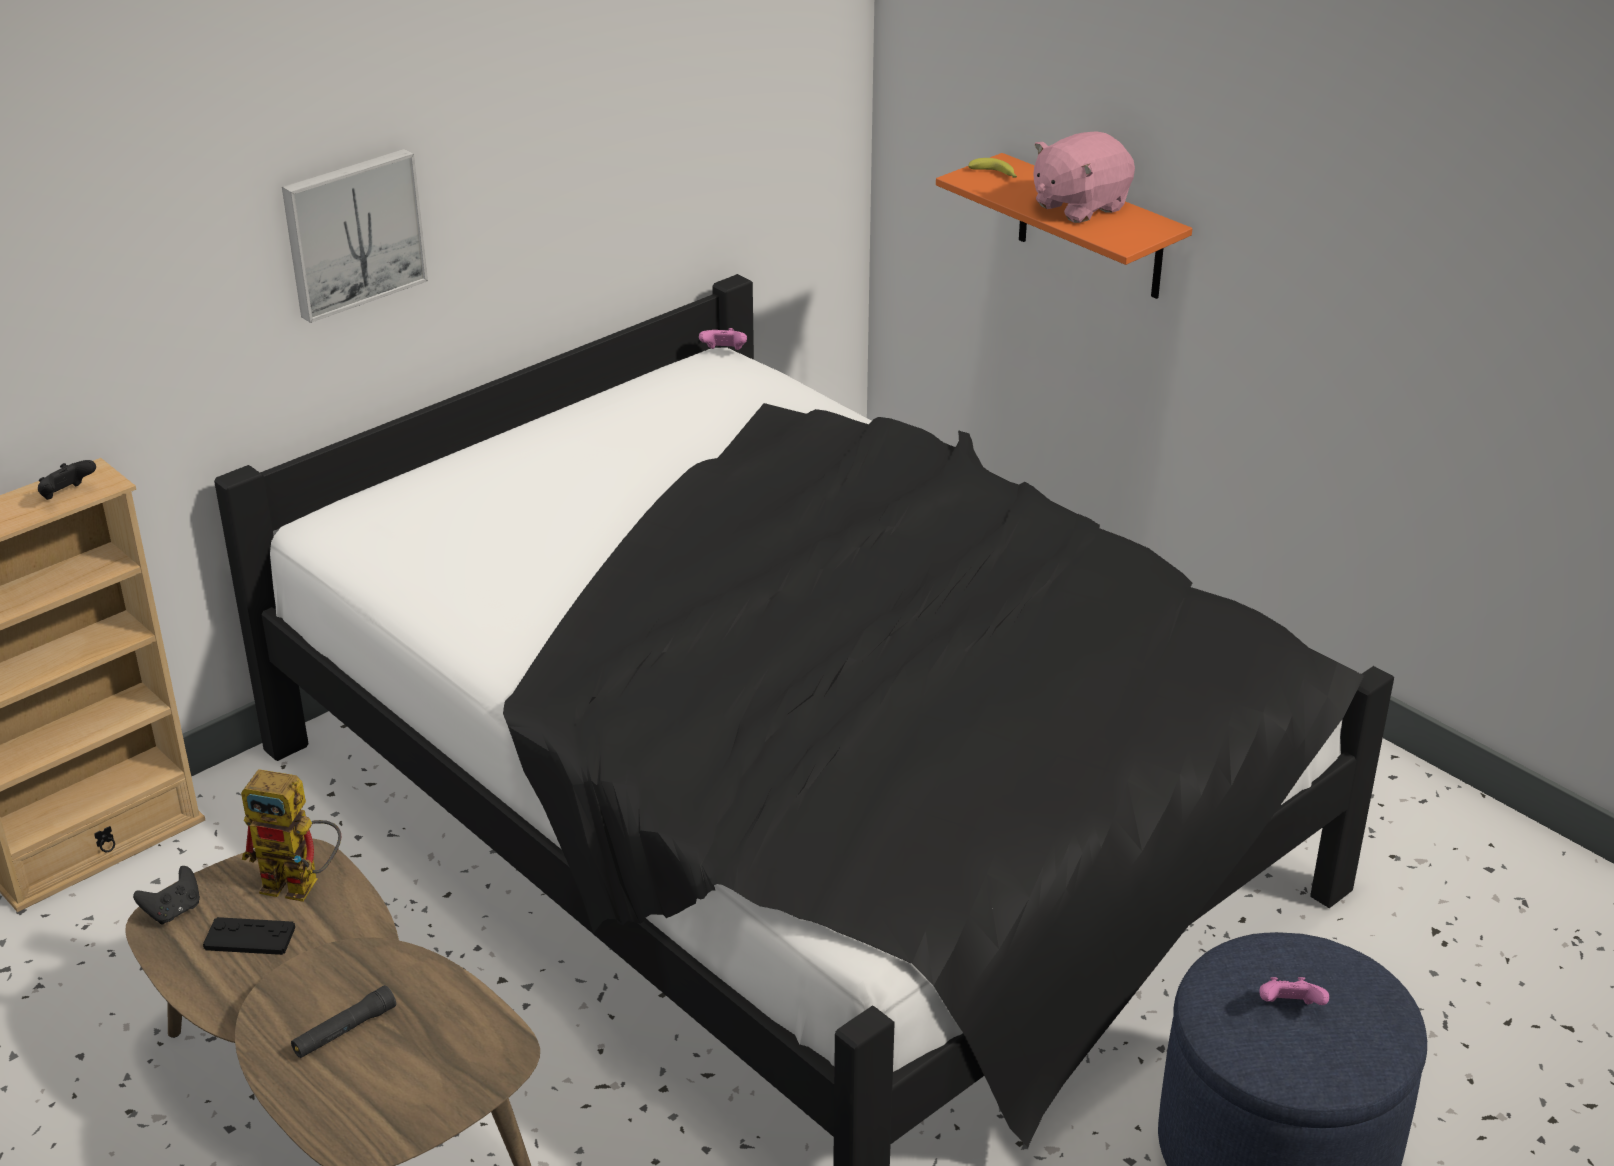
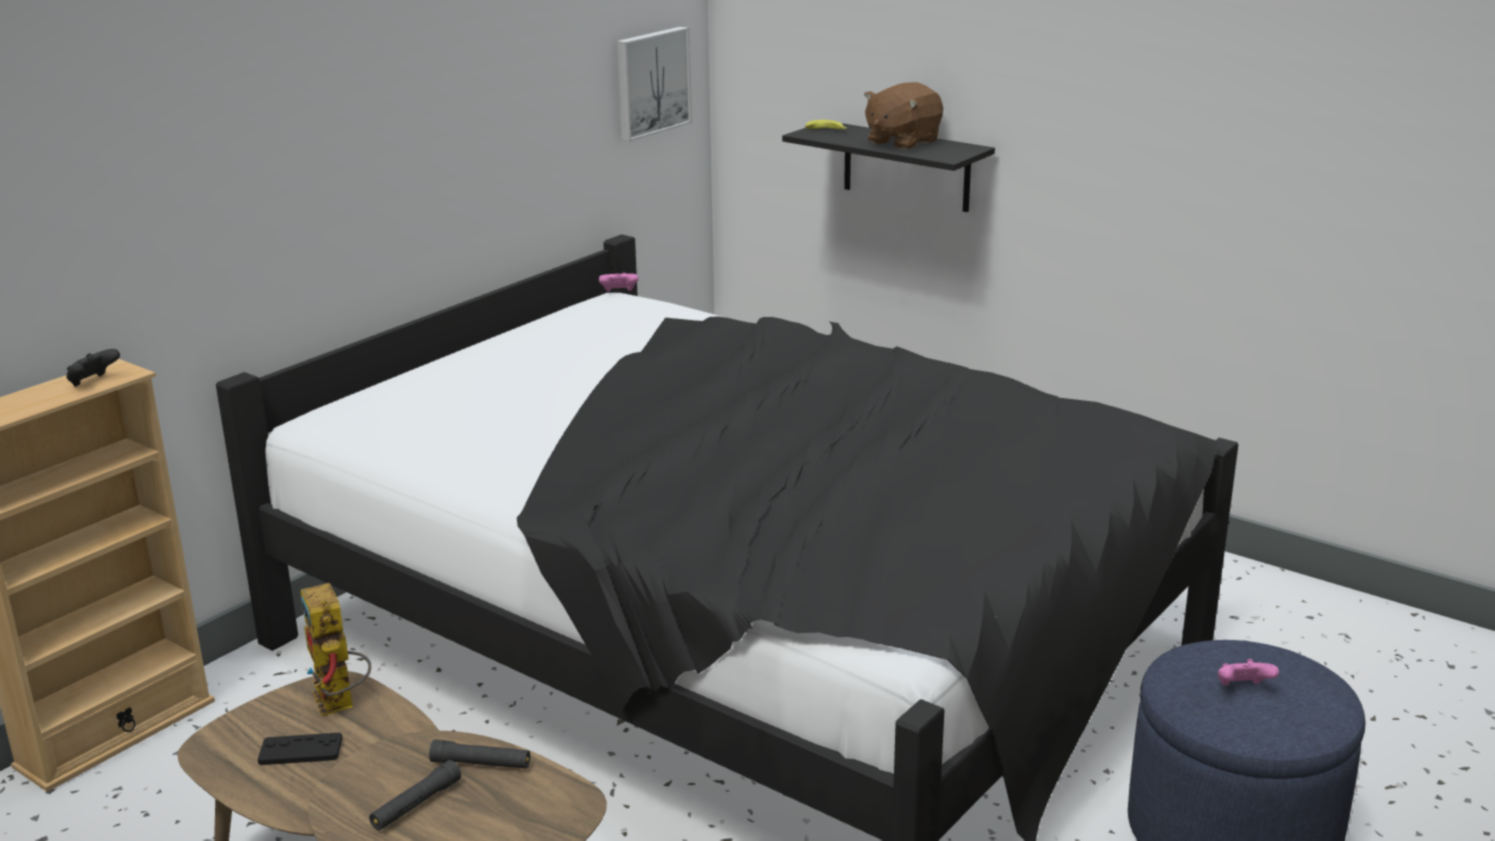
camera: 10 degrees left, 10 degrees down
black game controller [133,866,200,924] -> none
toy robot [241,769,341,902] -> toy robot turned 60 degrees clockwise [301,583,371,716]
picture [282,149,428,323] -> picture moved to [616,27,692,141]
orange shelf [936,153,1192,299] -> black shelf [782,123,995,212]
pink plush toy [1033,131,1135,223] -> brown plush toy [864,82,943,150]
none -> black flashlight [429,739,530,769]

